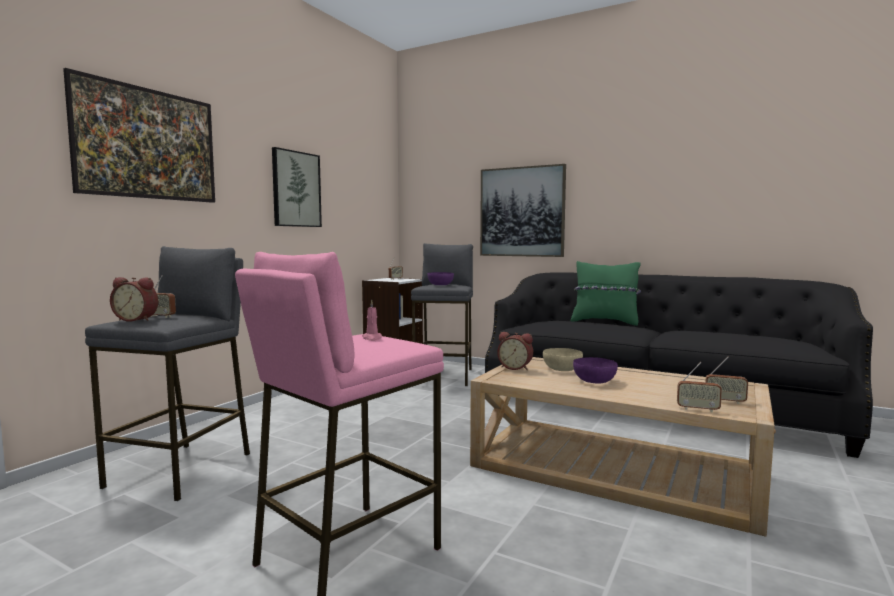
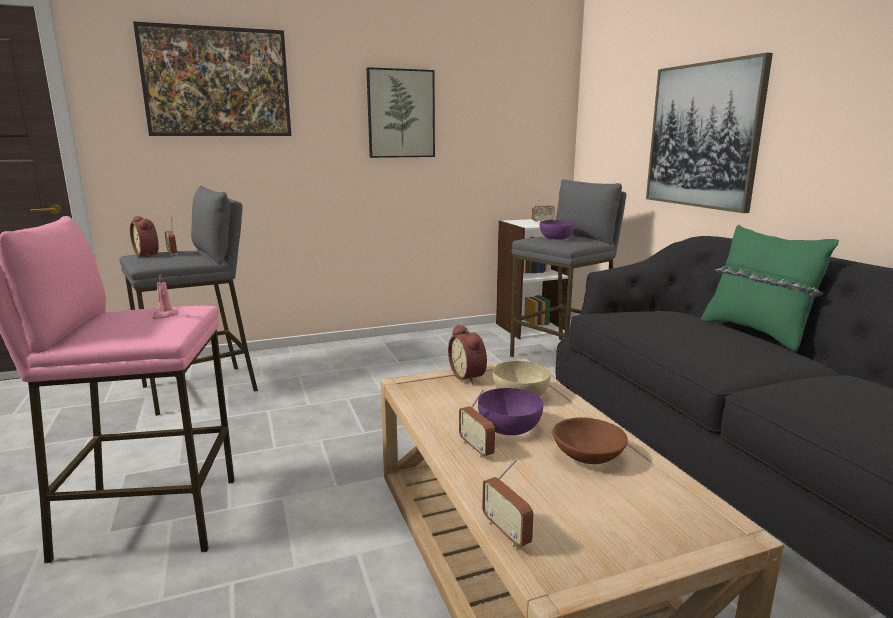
camera: 40 degrees right, 10 degrees up
radio [705,357,748,404] -> radio moved to [459,389,495,457]
none -> brown bowl [552,417,628,464]

